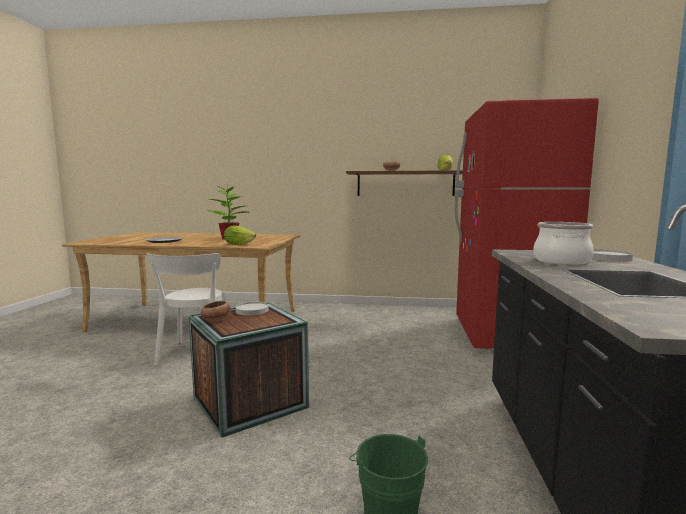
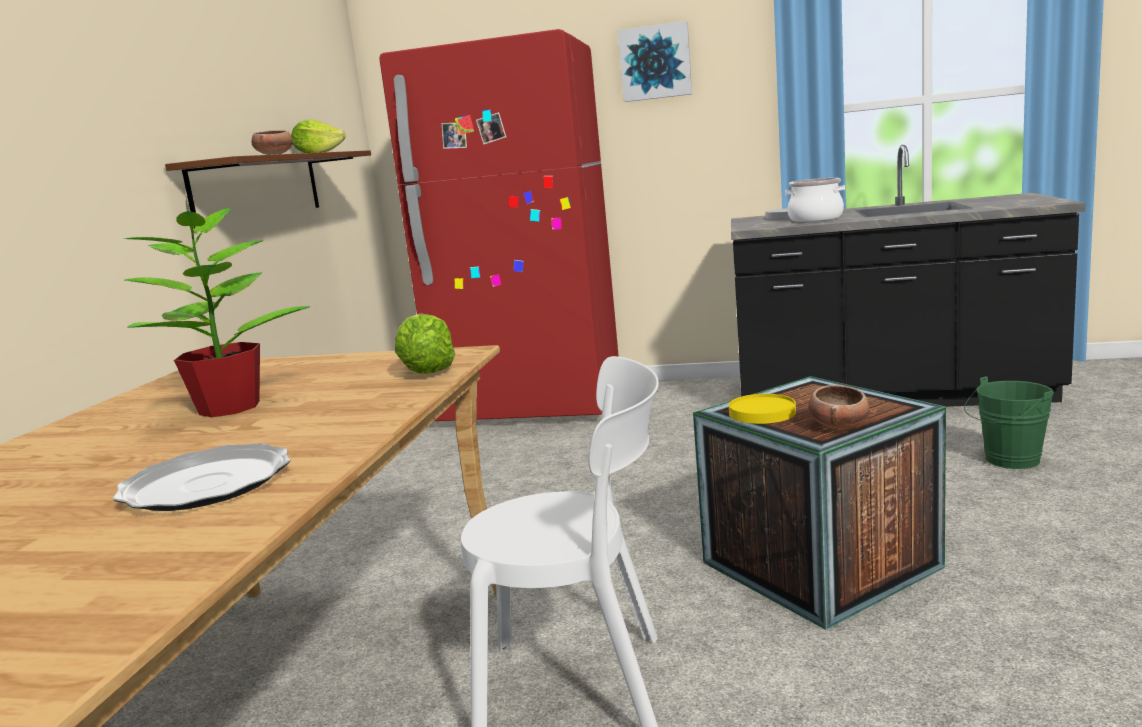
camera: 85 degrees left, 5 degrees up
white plate [236,302,269,316] -> yellow plate [729,394,796,424]
none -> picture [618,21,692,102]

